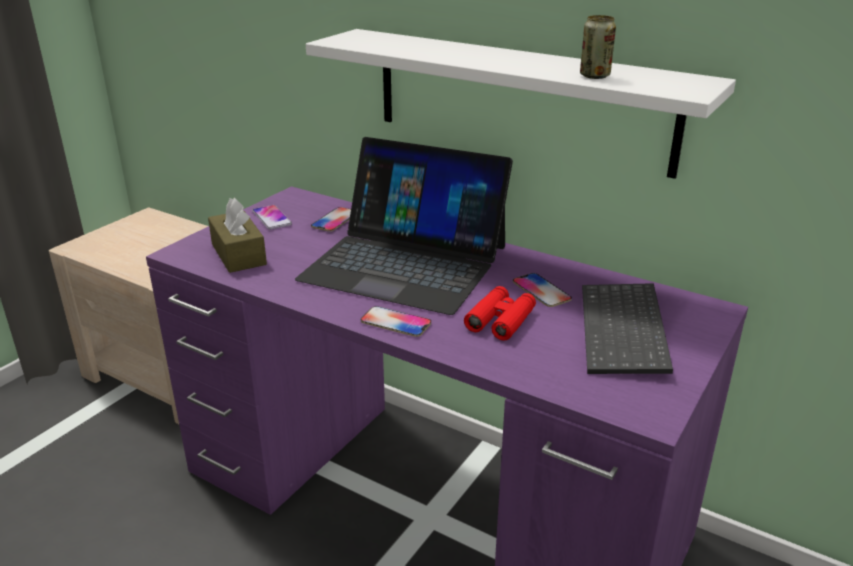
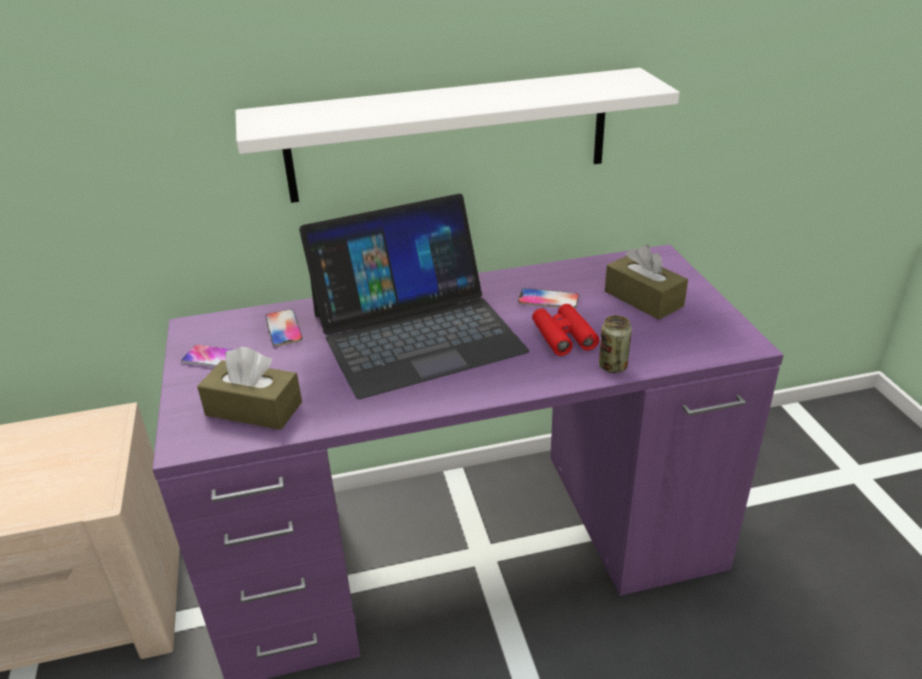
camera: 45 degrees left, 5 degrees up
phone [361,306,431,337] -> none
can [580,15,616,79] -> can moved to [599,315,632,373]
keyboard [582,283,673,374] -> brown tissue box [605,244,688,320]

